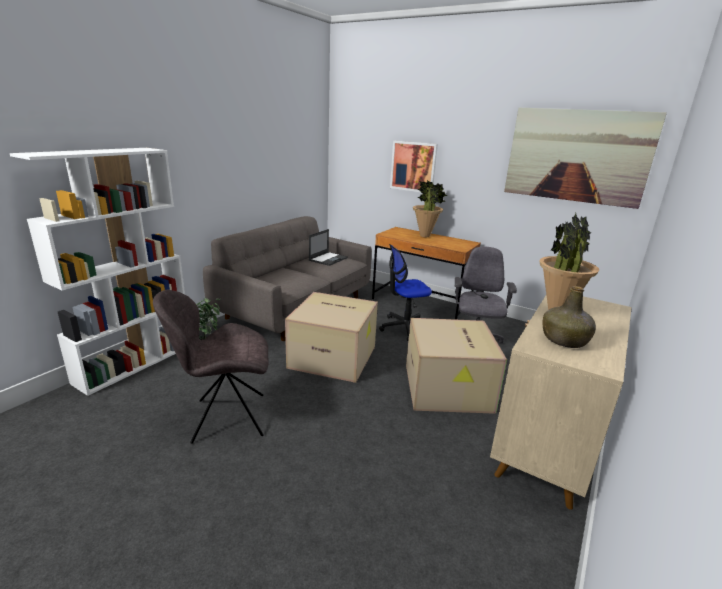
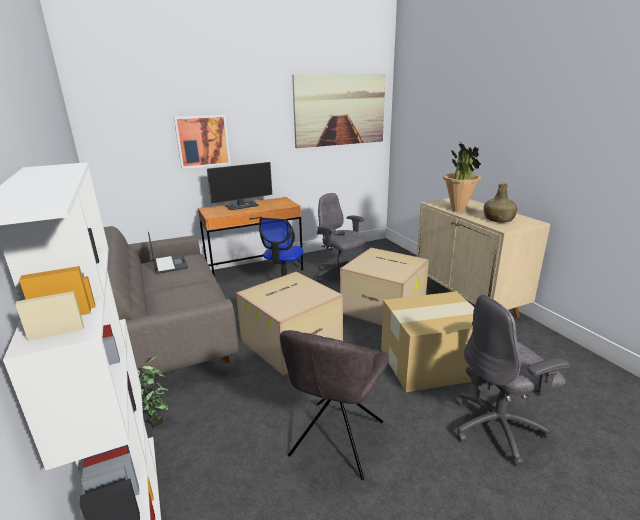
camera: 55 degrees left, 0 degrees up
potted plant [413,180,447,237] -> monitor [207,162,272,210]
none -> cardboard box [381,291,474,392]
none -> grey office chair [455,295,570,466]

